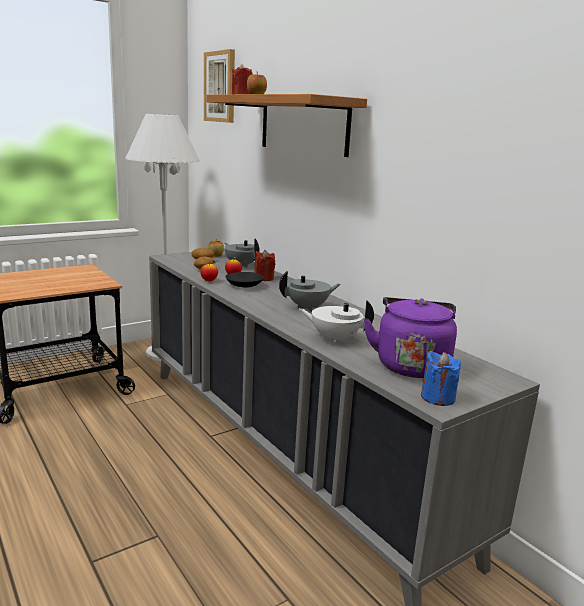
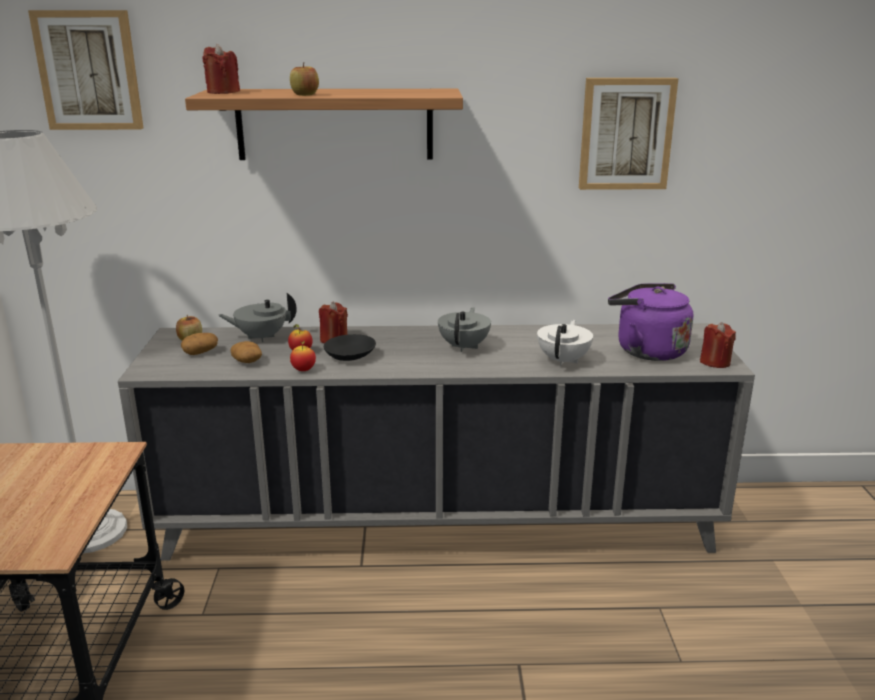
camera: 55 degrees left, 5 degrees up
white teapot [299,300,374,344] -> white teapot turned 150 degrees clockwise [537,320,593,366]
blue candle [421,351,461,406] -> red candle [700,322,736,368]
none -> picture [579,78,678,190]

